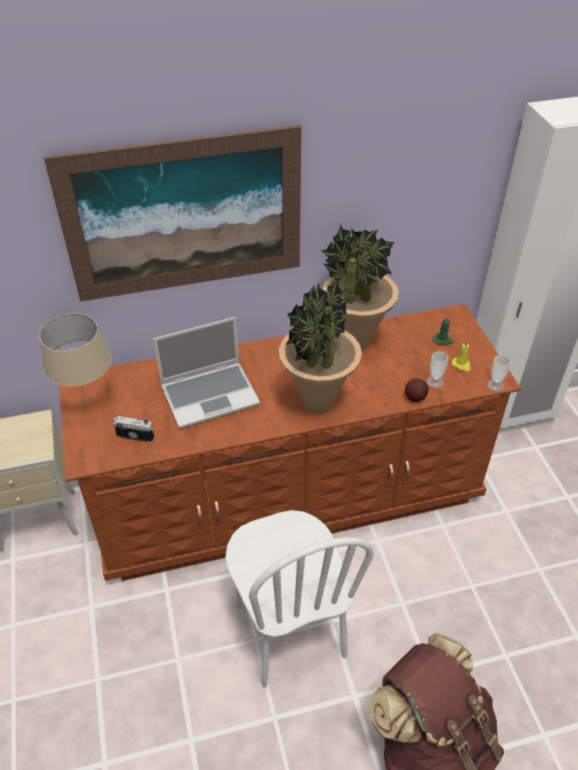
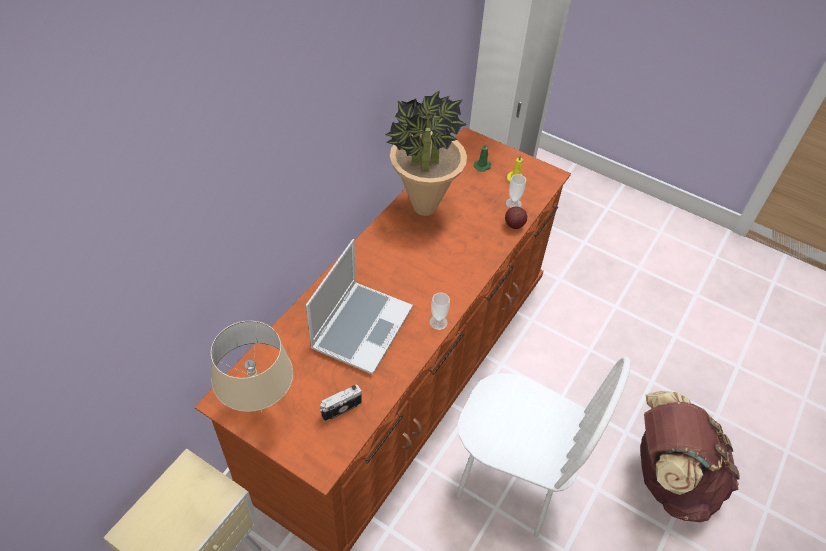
camera: 45 degrees left, 5 degrees up
picture [44,125,301,302] -> none
potted plant [279,279,362,414] -> none
cup [487,355,511,392] -> cup moved to [429,293,450,330]

